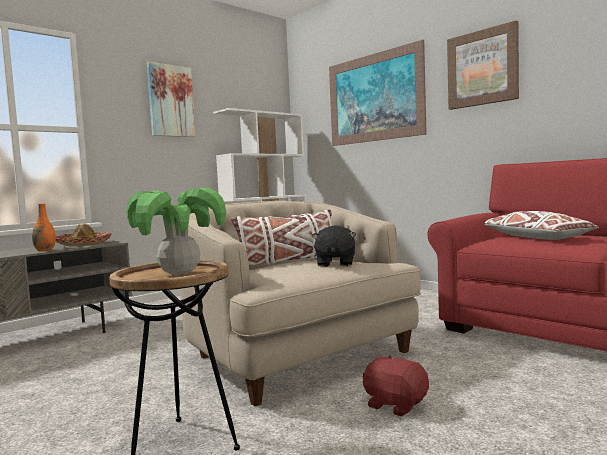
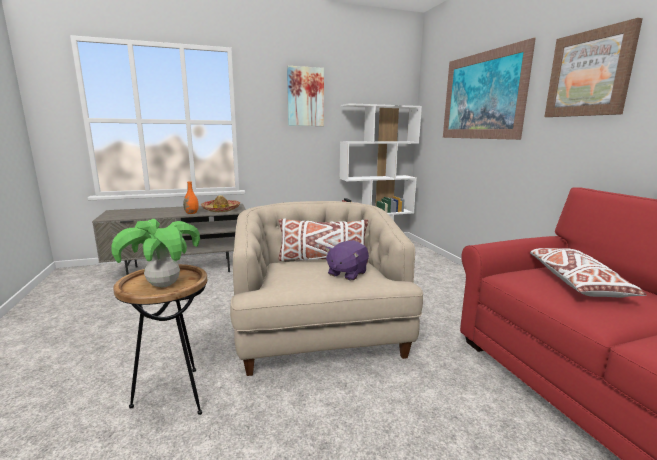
camera: 25 degrees right, 10 degrees up
black plush toy [311,225,356,267] -> purple plush toy [325,240,369,281]
red plush toy [362,355,429,416] -> none

